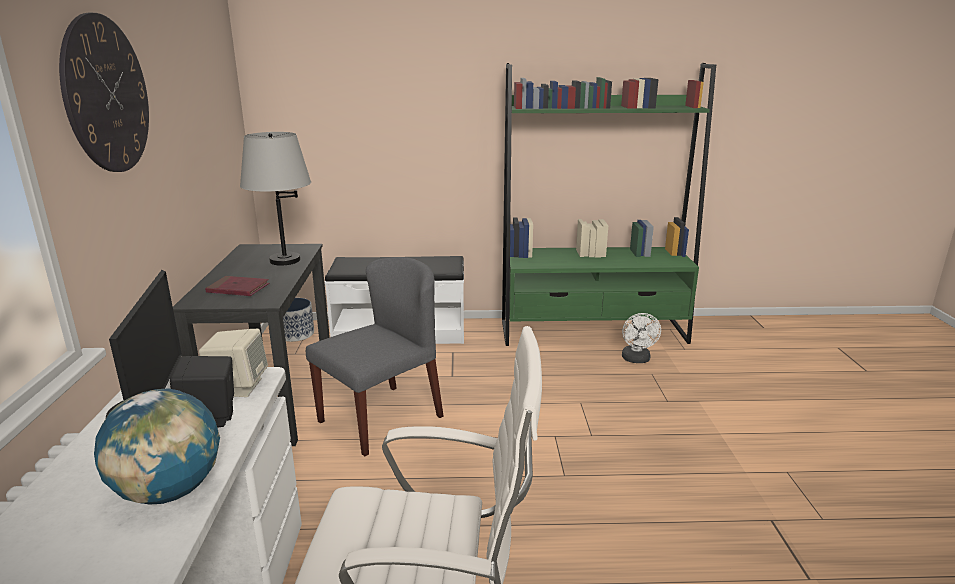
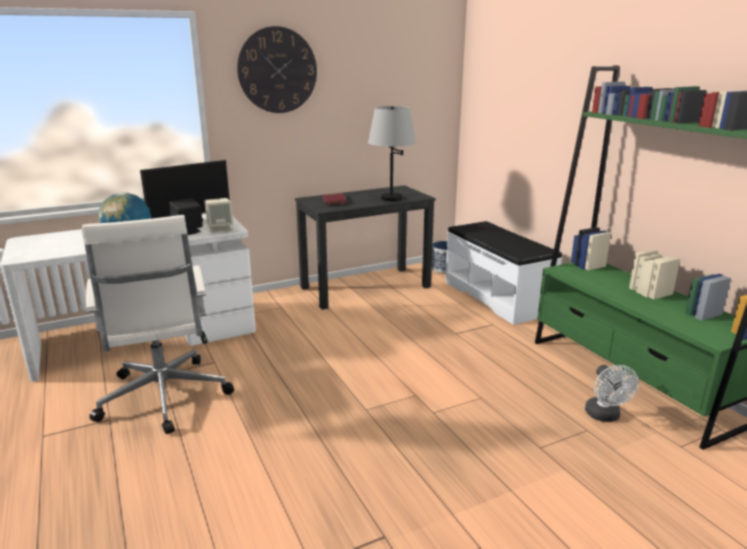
camera: 65 degrees right, 0 degrees up
grey chair [306,257,444,456] -> none
white fan [622,313,661,363] -> white fan turned 75 degrees counterclockwise [585,365,639,422]

